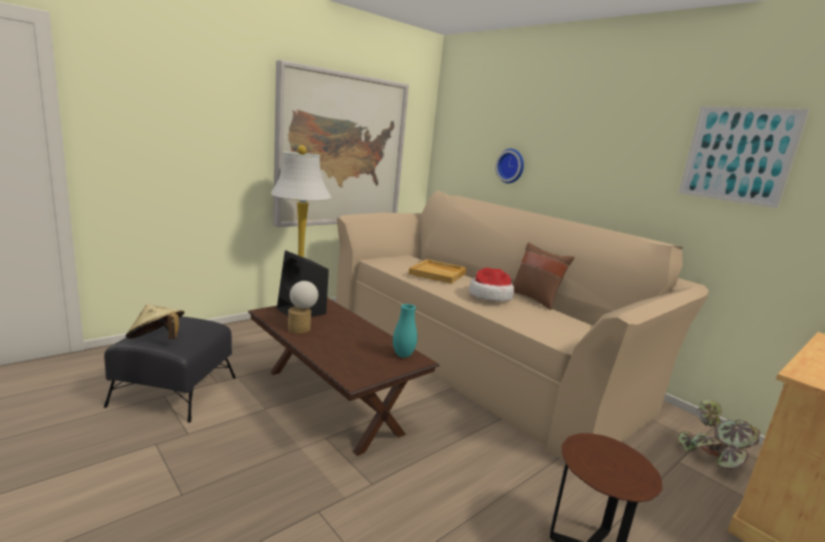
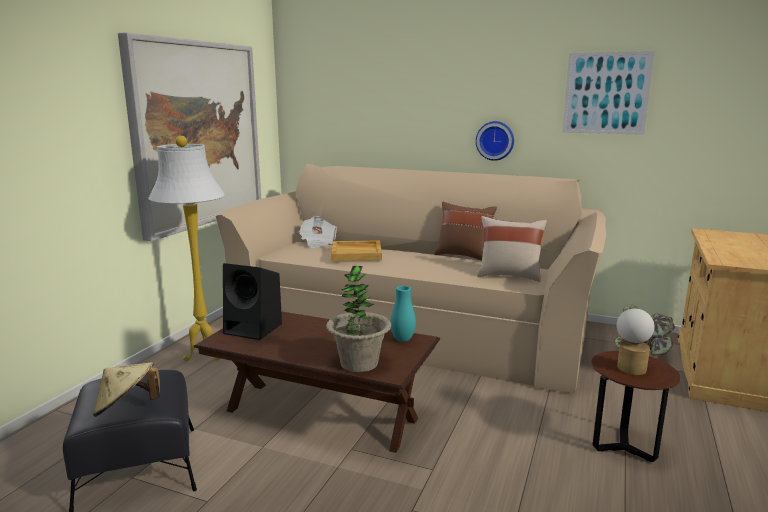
camera: 25 degrees left, 0 degrees up
table lamp [288,281,318,334] -> table lamp moved to [617,309,655,375]
hat [469,268,514,301] -> none
wall clock [495,149,524,183] -> wall clock moved to [476,121,514,161]
none -> newspaper [299,216,337,248]
none -> potted plant [326,266,392,372]
none -> beige pillow [477,216,547,282]

